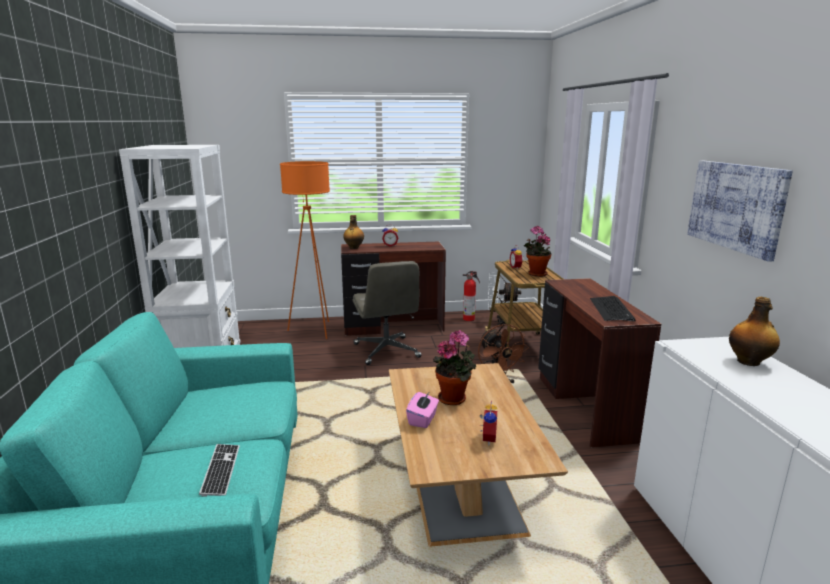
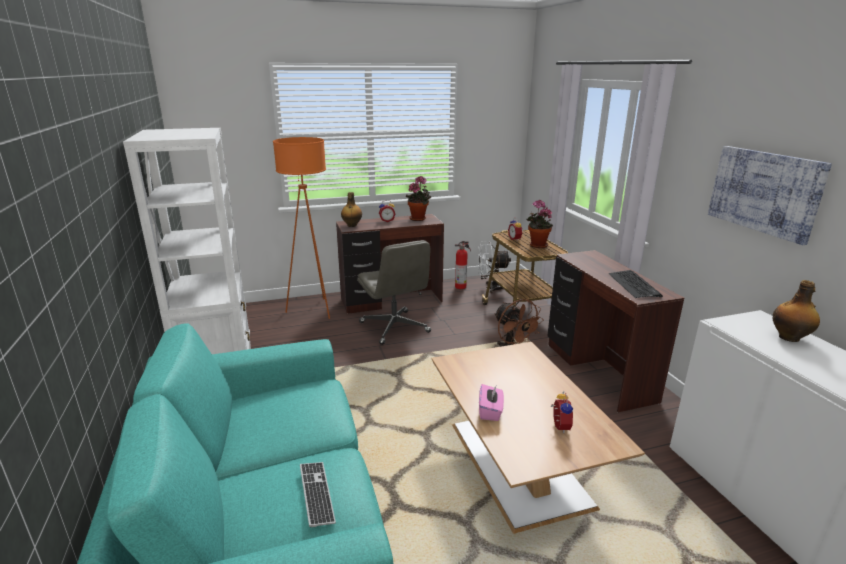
camera: 10 degrees left, 5 degrees up
potted plant [433,330,476,405] -> potted plant moved to [406,176,431,221]

